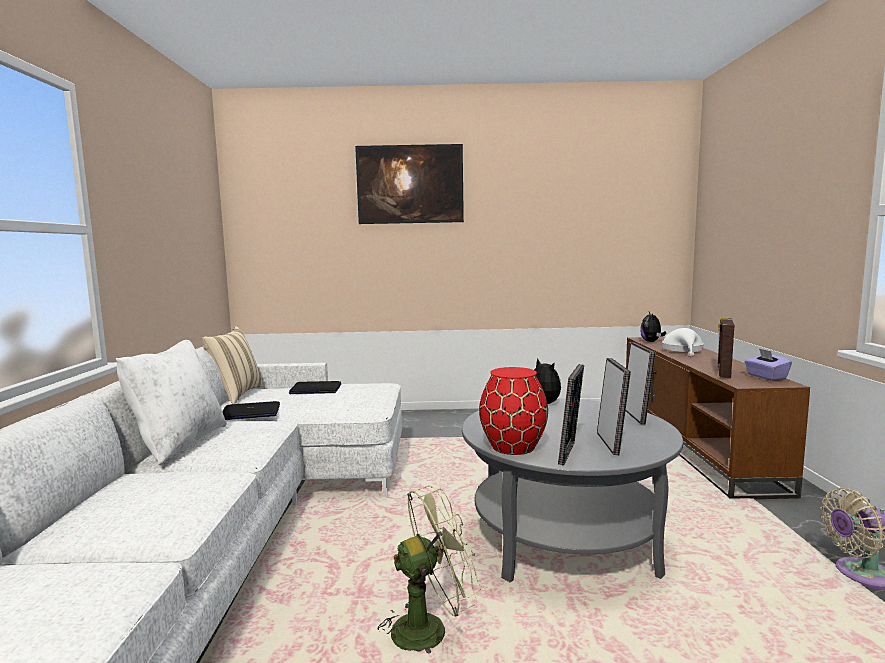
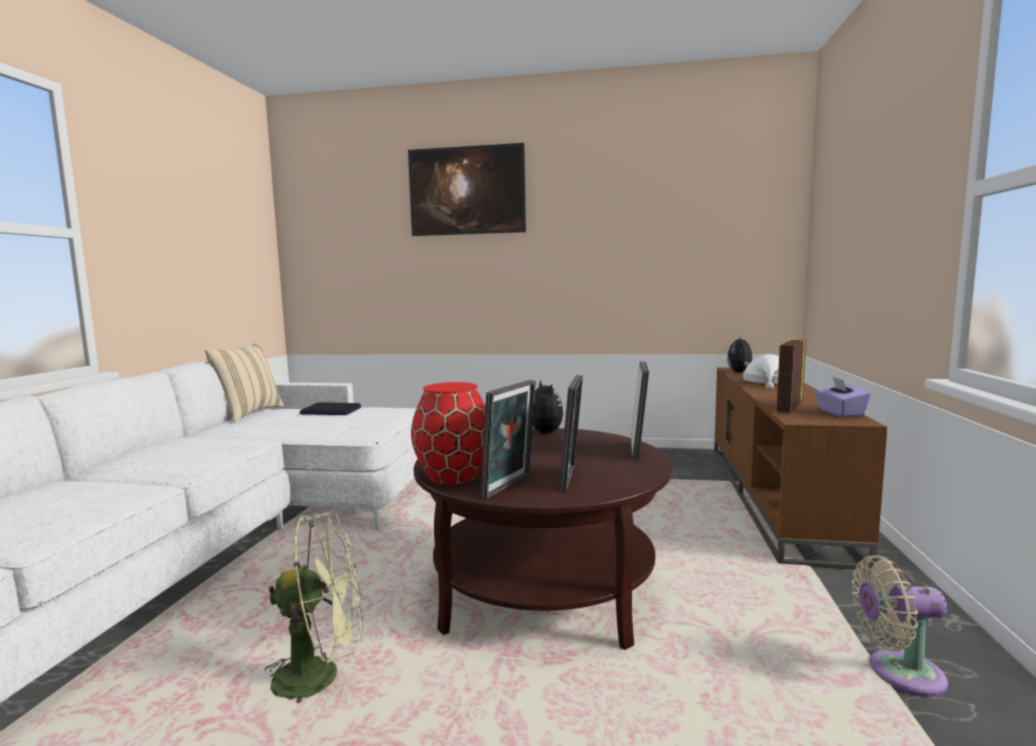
camera: 10 degrees right, 0 degrees up
white pillow [116,340,227,465] -> none
laptop [222,401,280,420] -> none
grey coffee table [462,398,683,582] -> brown coffee table [414,428,673,650]

